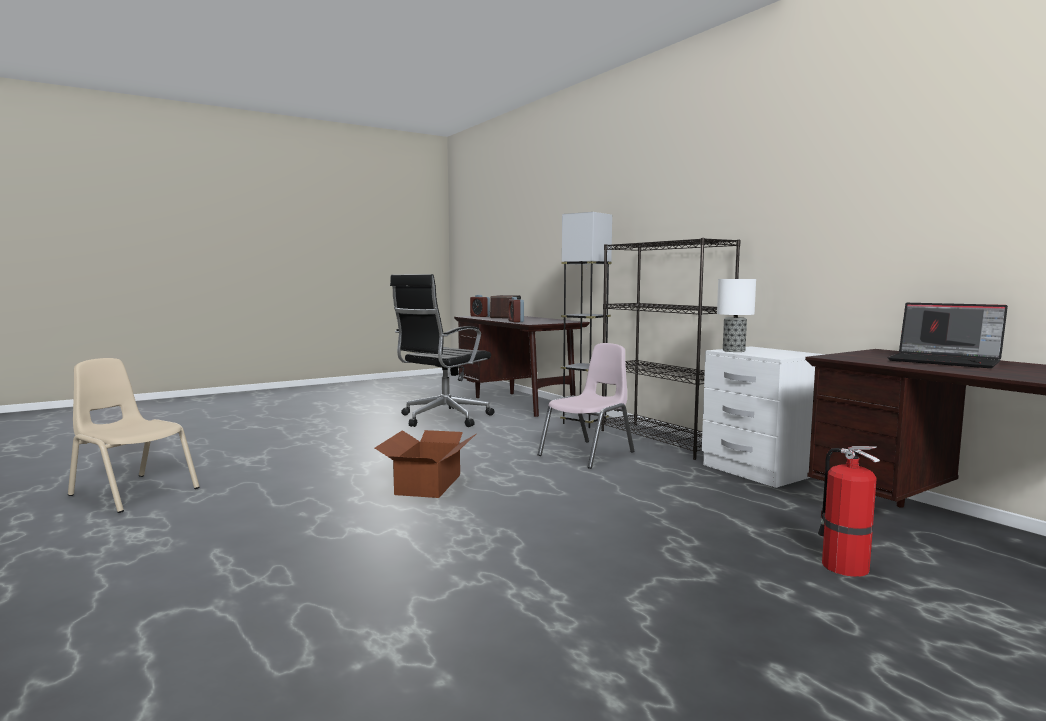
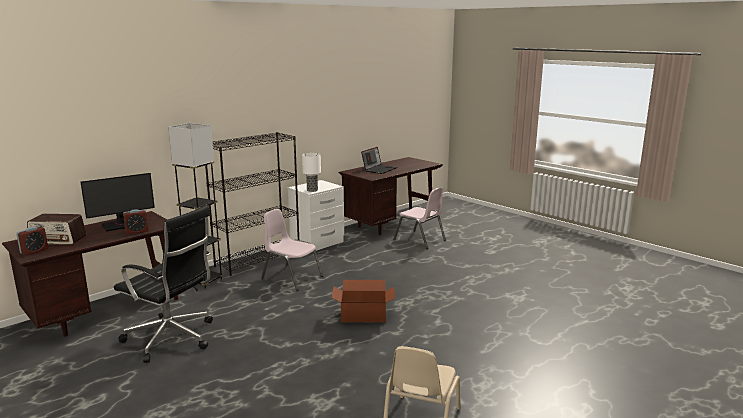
camera: 100 degrees left, 10 degrees up
fire extinguisher [818,446,880,577] -> pink chair [393,187,446,249]
none -> monitor [81,173,155,231]

